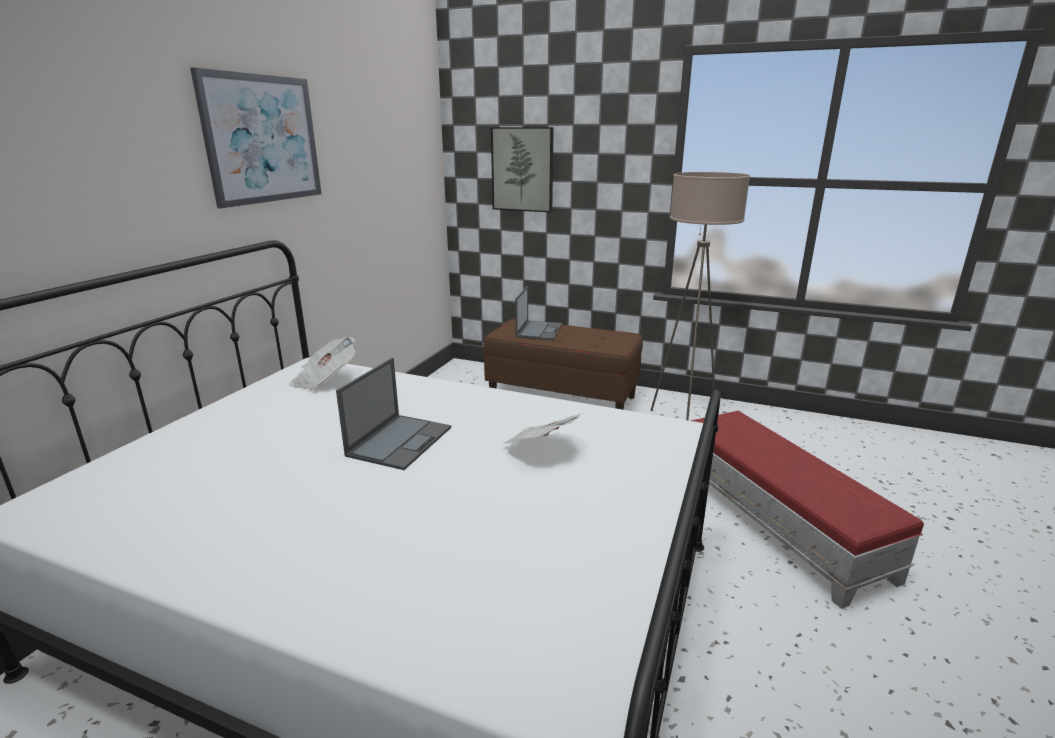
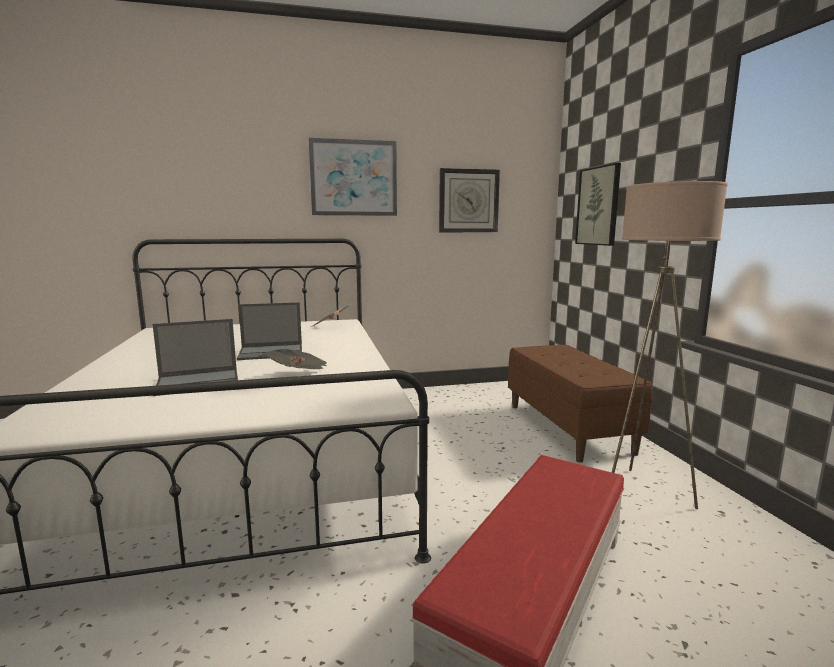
camera: 55 degrees right, 10 degrees down
laptop [515,286,562,340] -> laptop moved to [153,319,238,396]
none -> wall clock [439,168,500,232]

